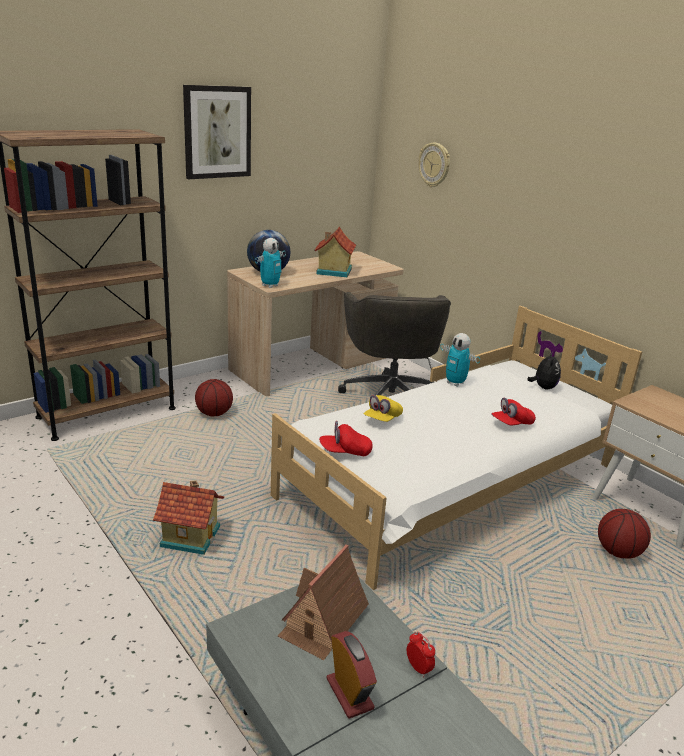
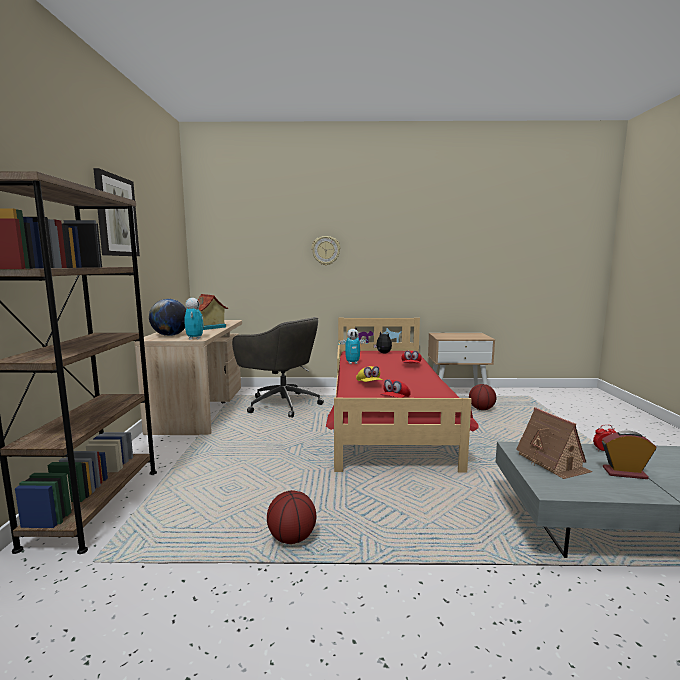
camera: 50 degrees left, 15 degrees down
toy house [153,480,224,555] -> none
basketball [195,379,233,417] -> basketball moved to [267,490,316,544]
white bed [269,306,642,590] -> red bed [326,318,478,473]
wall clock [418,143,450,187] -> wall clock moved to [312,236,340,266]

